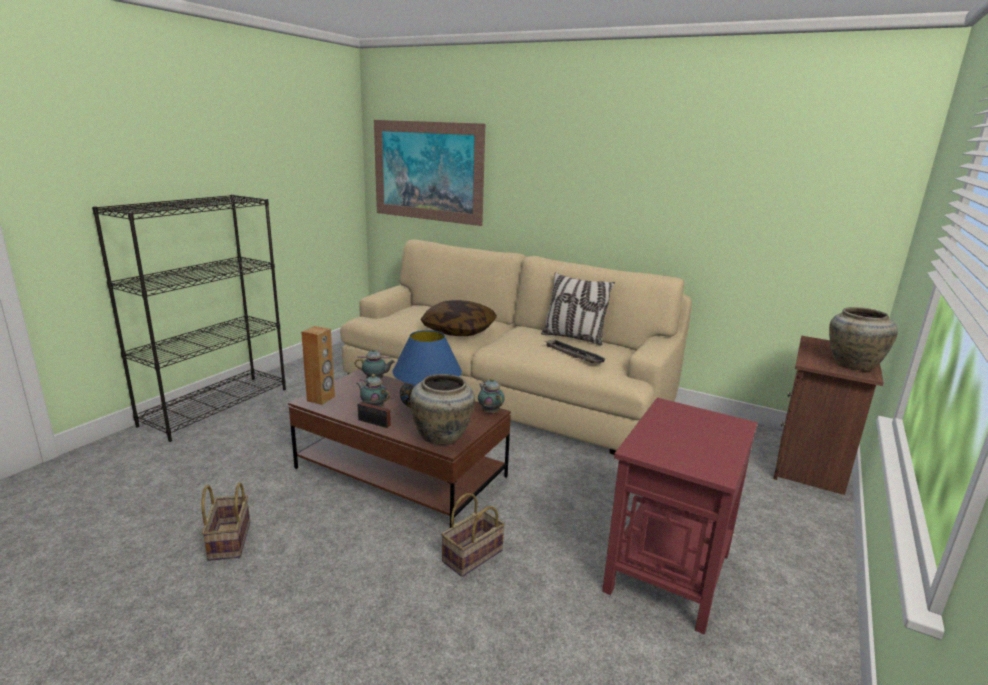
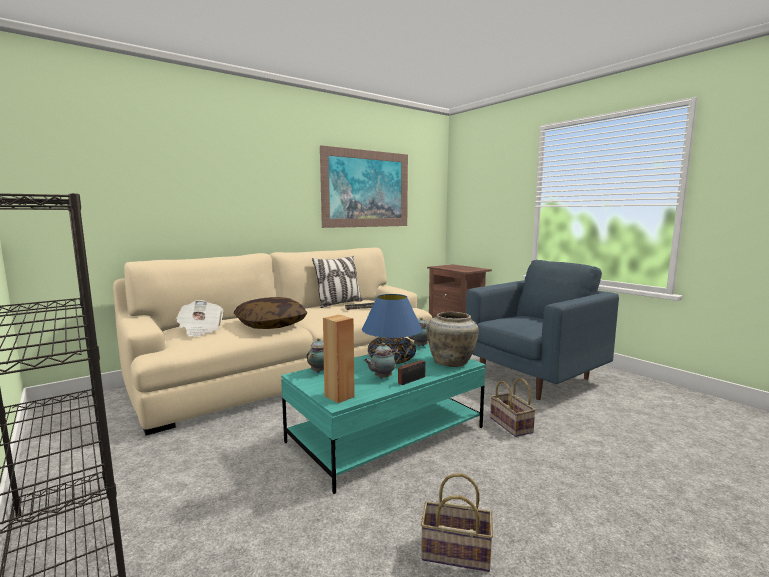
camera: 65 degrees left, 10 degrees down
brown coffee table [288,369,511,528] -> turquoise coffee table [281,344,486,494]
picture [374,120,485,226] -> picture moved to [320,145,408,228]
red side table [602,398,758,634] -> blue armchair [466,260,619,400]
beige vase [829,307,898,371] -> none
none -> newspaper [176,300,224,337]

